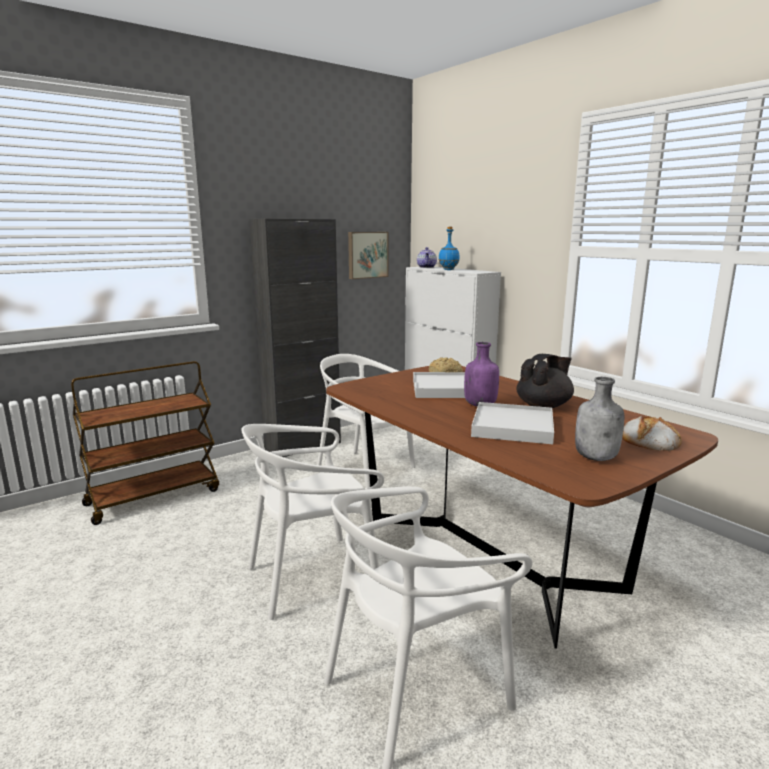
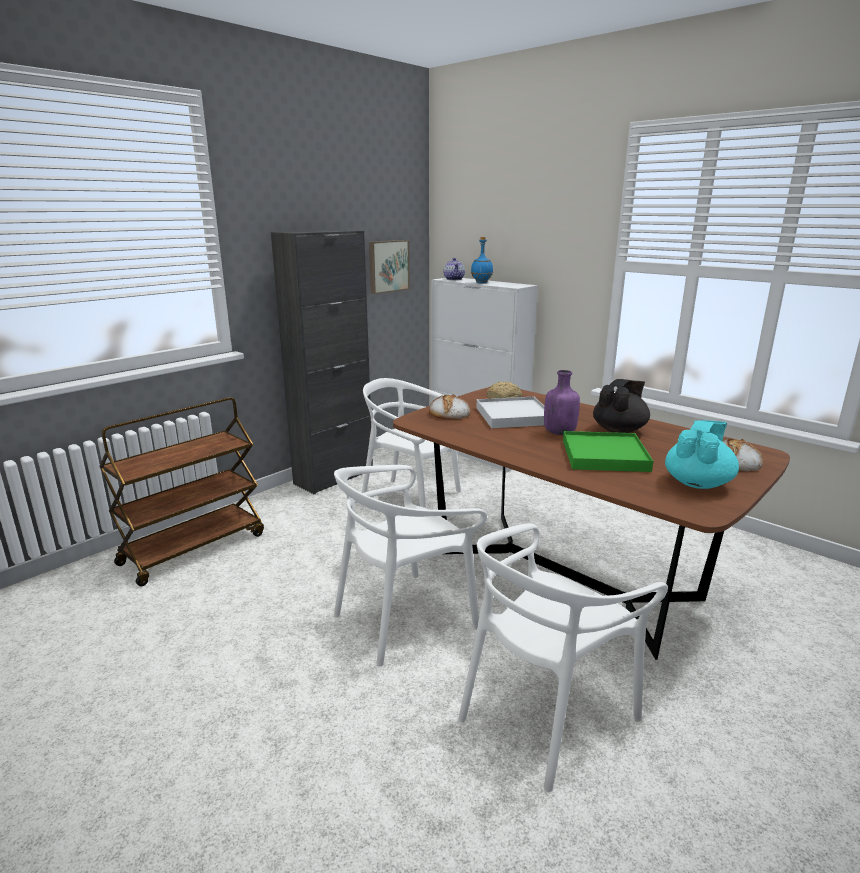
camera: 10 degrees left, 5 degrees up
white tray [471,402,554,444] -> green tray [563,431,653,472]
grey bottle [575,377,624,461] -> turquoise teapot [665,420,739,489]
none -> bread [429,394,471,419]

